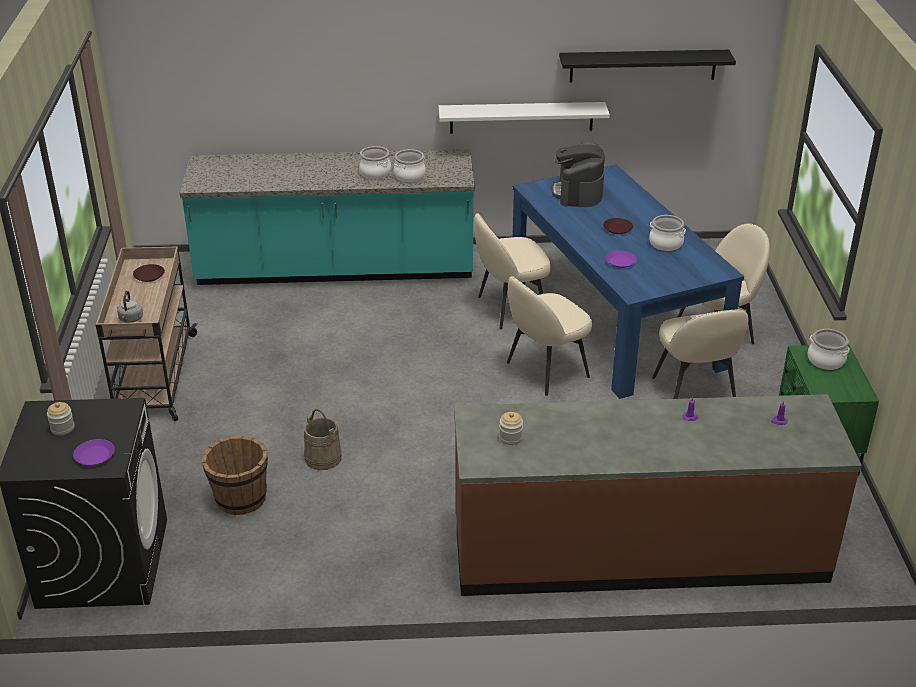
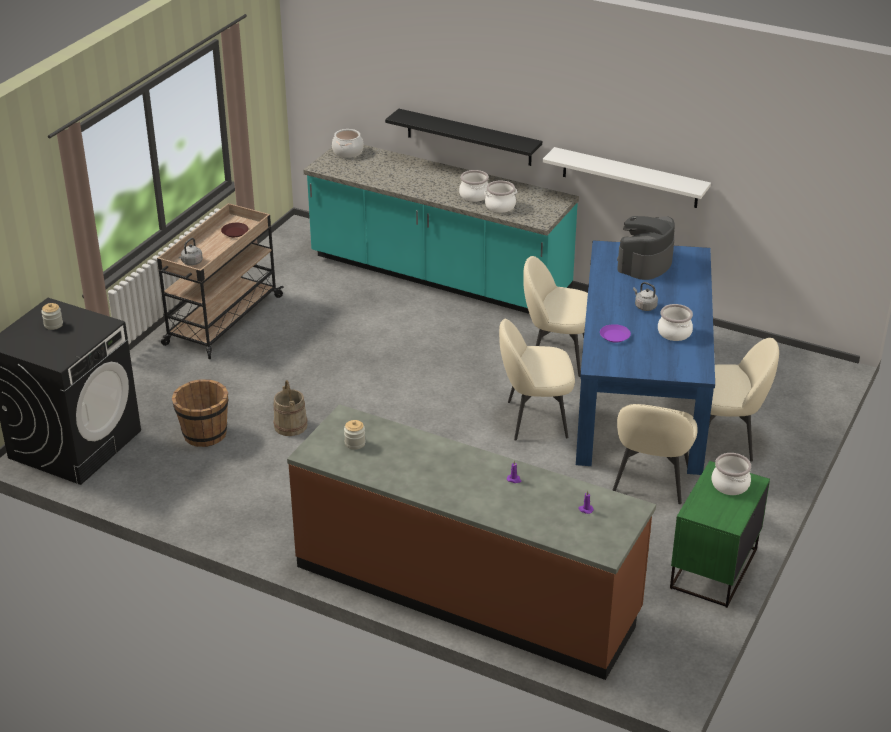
camera: 30 degrees right, 0 degrees up
purple plate [73,439,115,465] -> none
black shelf [559,50,736,83] -> black shelf moved to [385,109,542,166]
brown plate [603,218,633,234] -> grey kettle [633,282,658,311]
none -> cooking pot [332,129,363,158]

